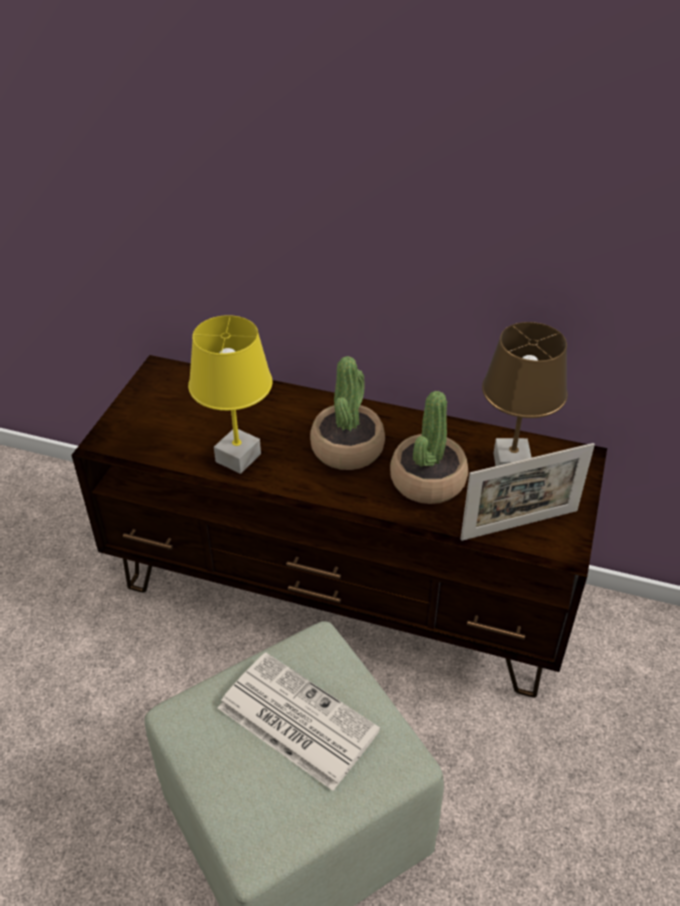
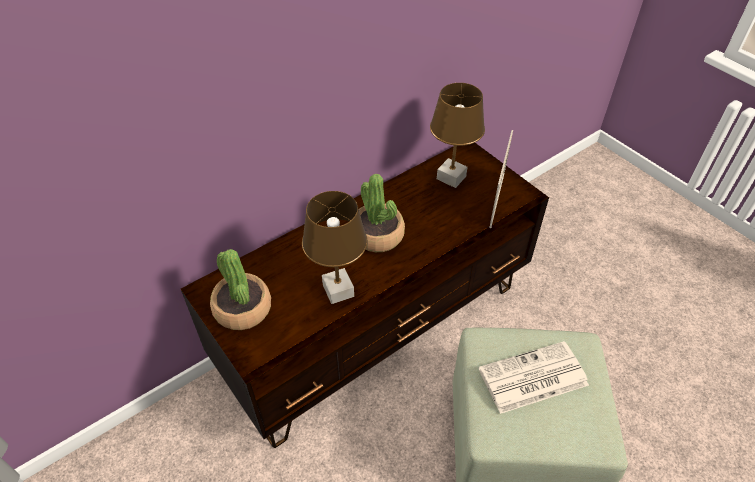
camera: 55 degrees left, 5 degrees up
yellow table lamp [188,315,273,474] -> brown table lamp [302,191,367,304]
potted plant [390,391,468,504] -> potted plant moved to [210,249,271,330]

